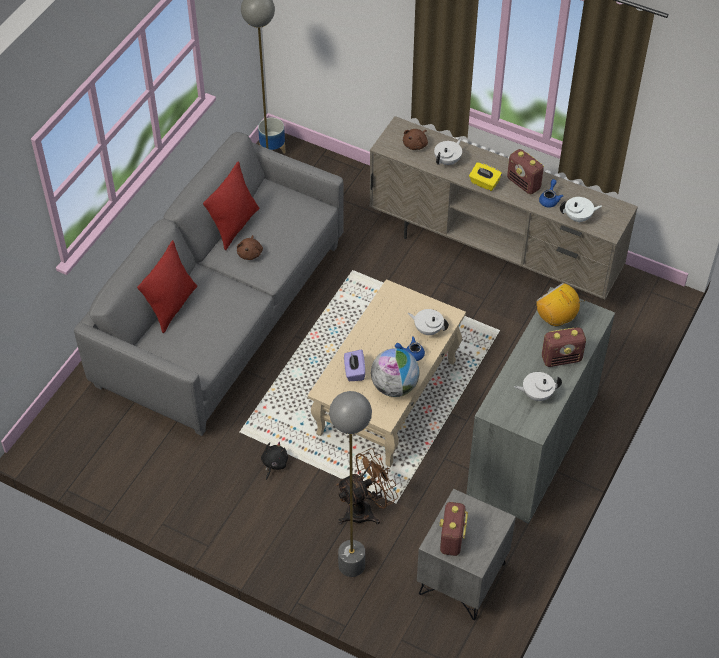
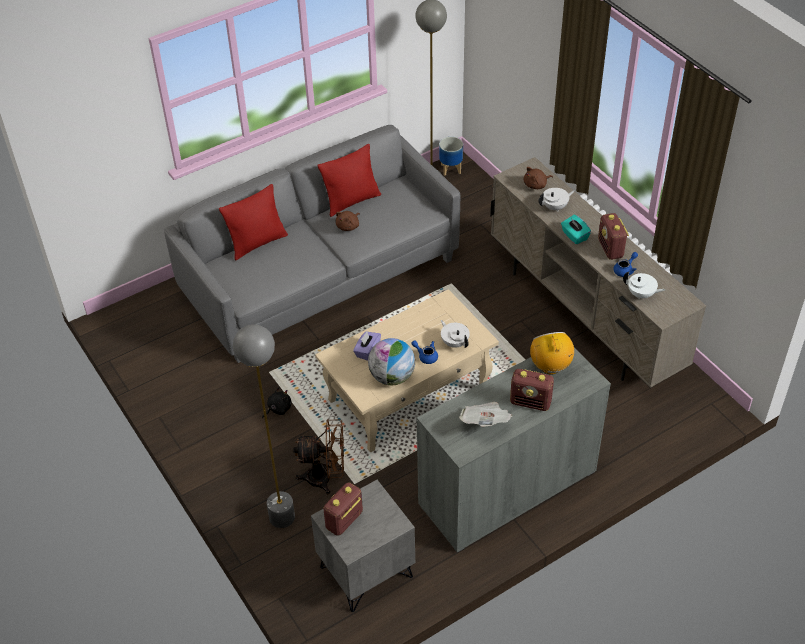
camera: 30 degrees right, 5 degrees down
yellow tissue box [469,163,502,191] -> turquoise tissue box [561,214,591,244]
white teapot [514,372,562,401] -> newspaper [459,402,512,427]

